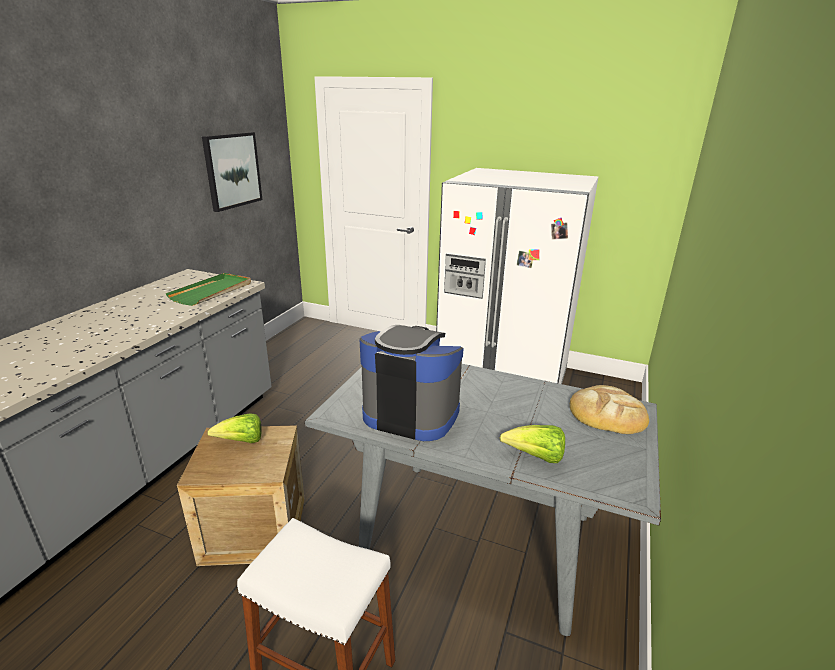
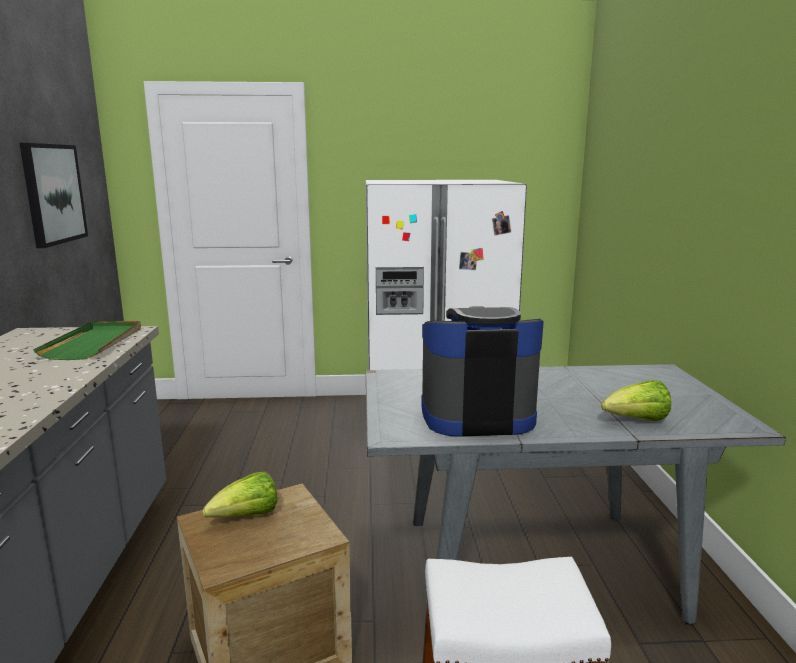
camera: 25 degrees left, 10 degrees down
bread [570,385,649,434] -> none

